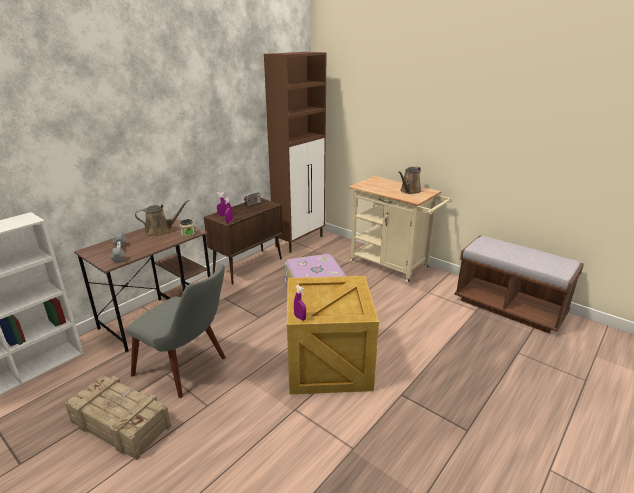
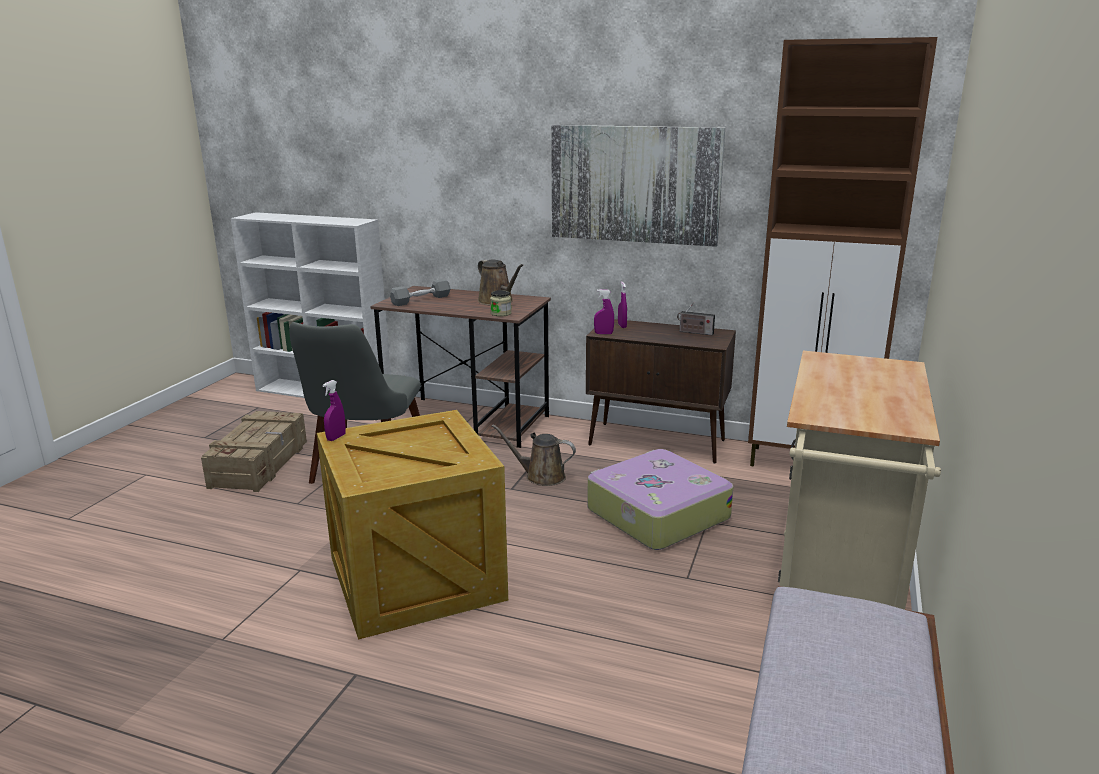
camera: 70 degrees right, 5 degrees down
brown watering can [398,167,422,194] -> brown watering can moved to [492,424,576,486]
none -> picture [551,125,725,247]

